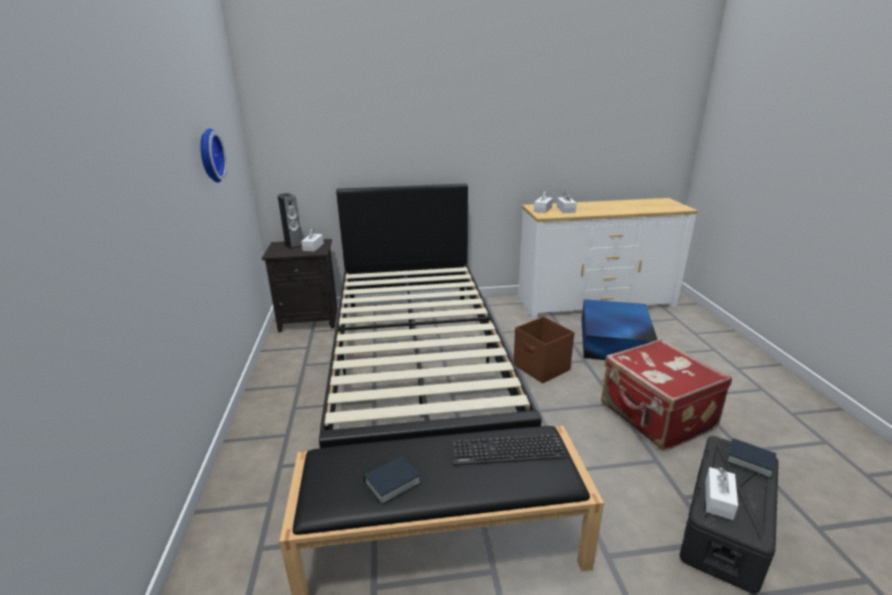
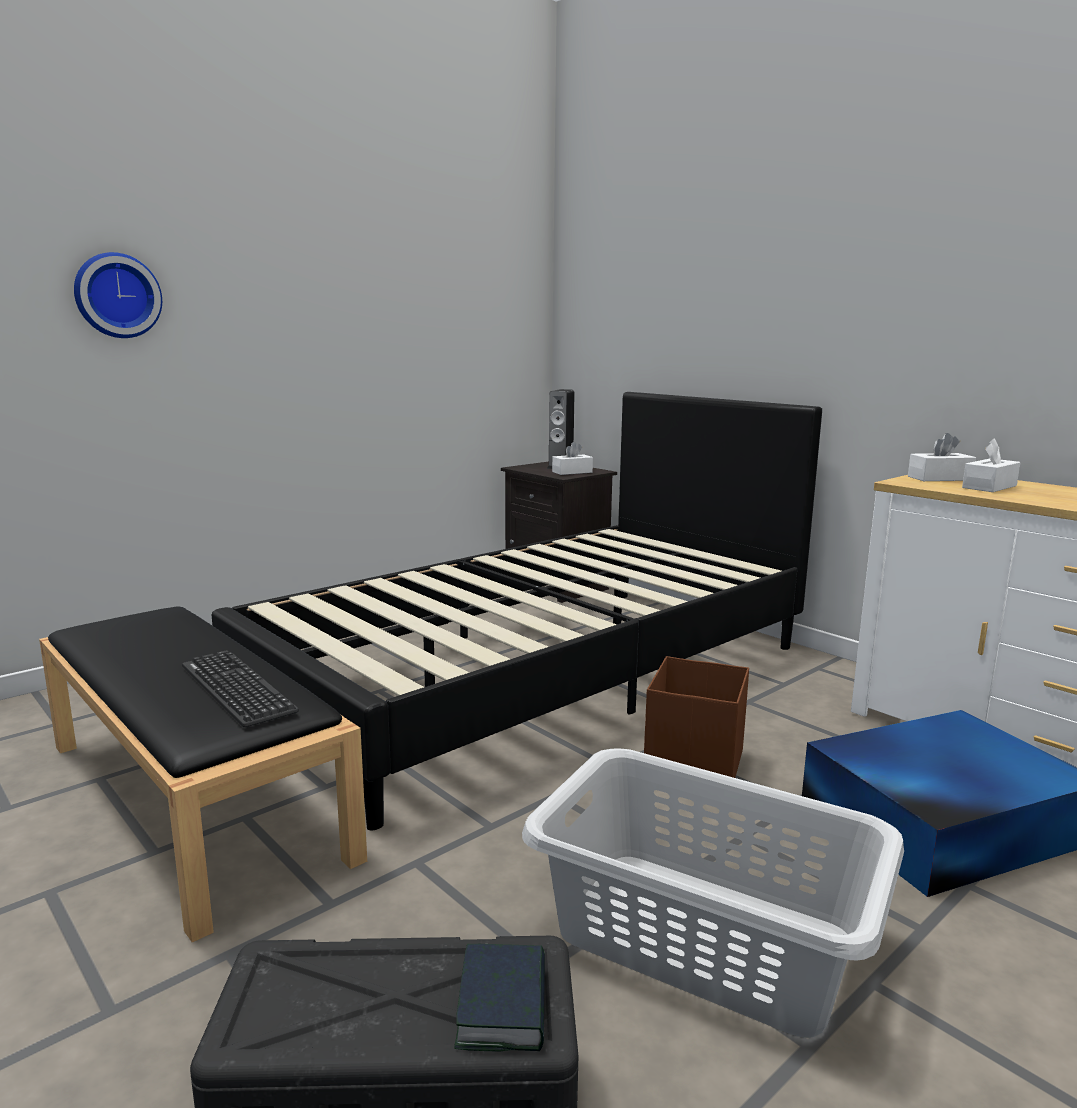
camera: 55 degrees right, 10 degrees down
wall clock [200,128,227,183] -> wall clock moved to [74,252,162,338]
book [363,456,422,505] -> none
red suitcase [601,339,732,451] -> grey laundry basket [522,748,904,1038]
white tissue box [705,467,738,520] -> none

